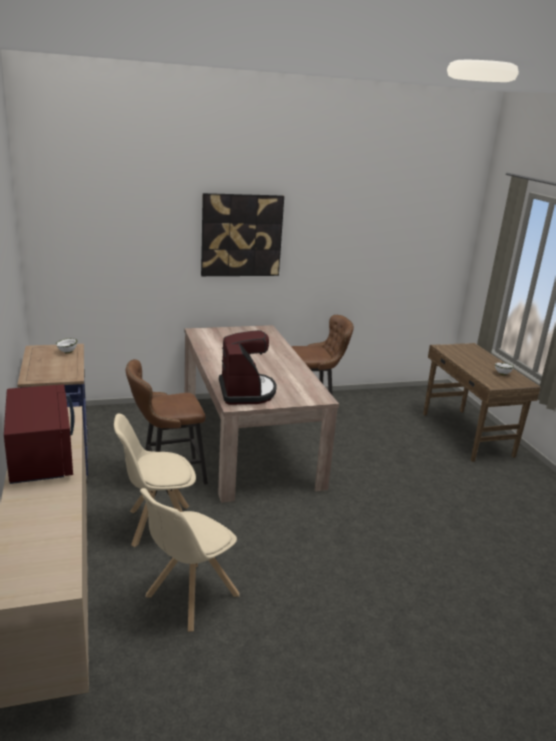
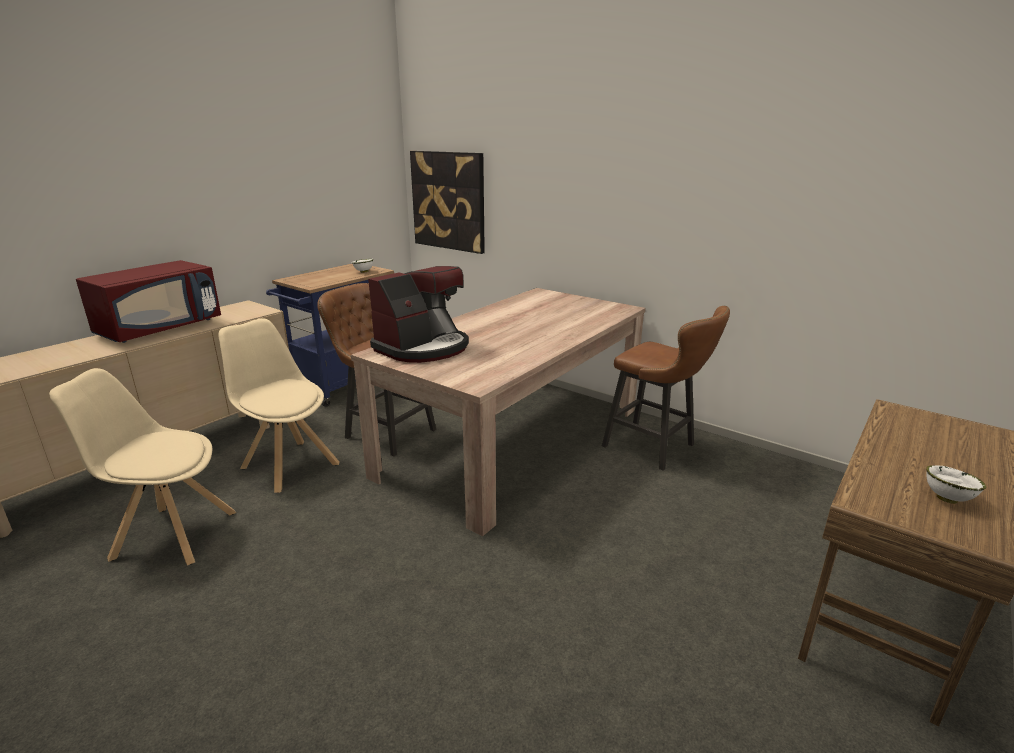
camera: 55 degrees right, 0 degrees up
picture [201,193,284,276] -> picture moved to [410,151,485,254]

